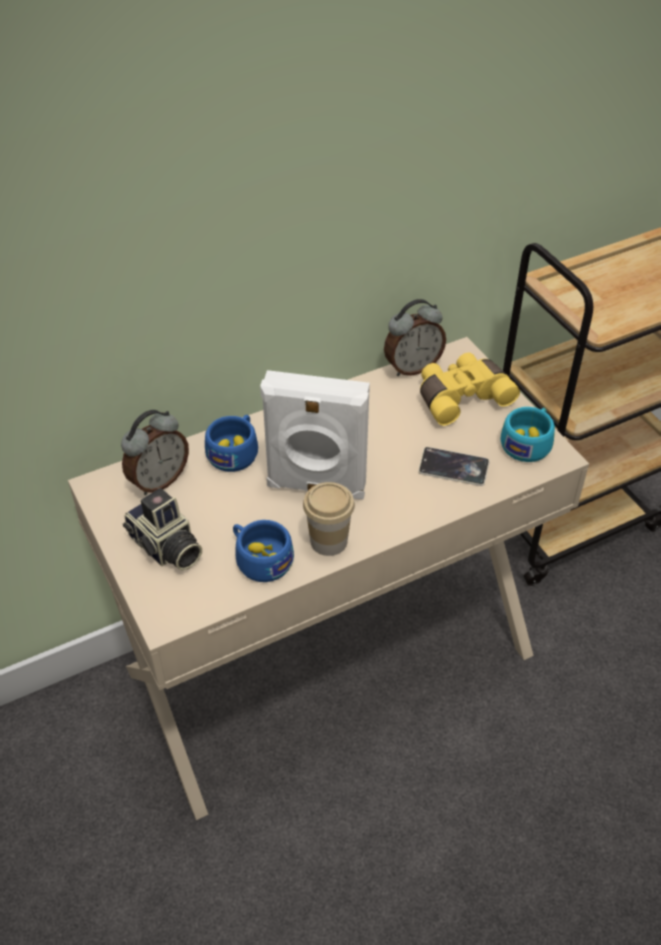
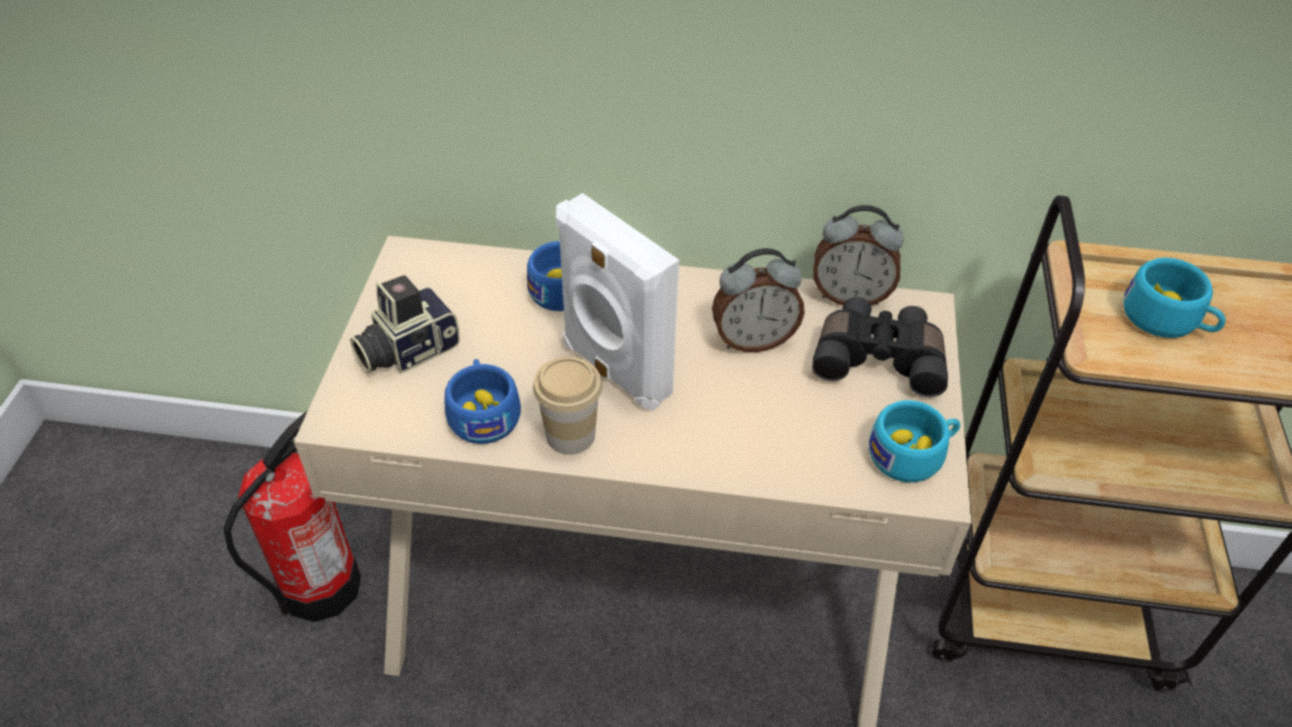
camera: 35 degrees right, 0 degrees up
alarm clock [121,410,189,495] -> alarm clock moved to [712,248,805,352]
camera [123,488,202,571] -> camera turned 60 degrees clockwise [350,275,460,373]
phone [418,447,489,486] -> none
yellow binoculars [420,353,520,426] -> black binoculars [812,297,948,397]
none -> fire extinguisher [223,412,361,622]
none -> turquoise cup [1124,258,1226,338]

